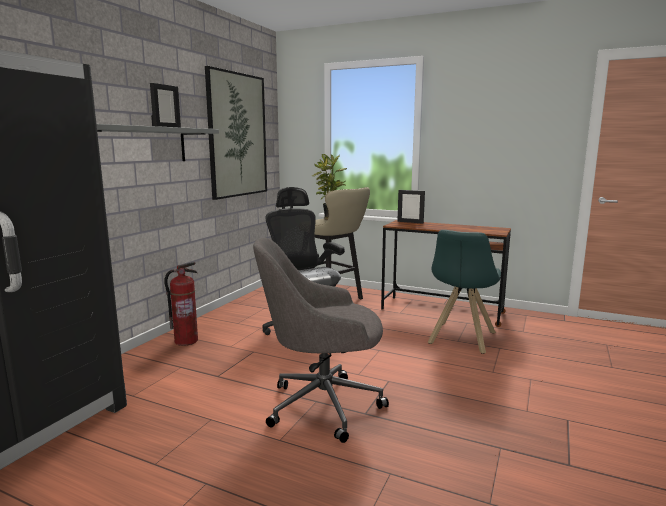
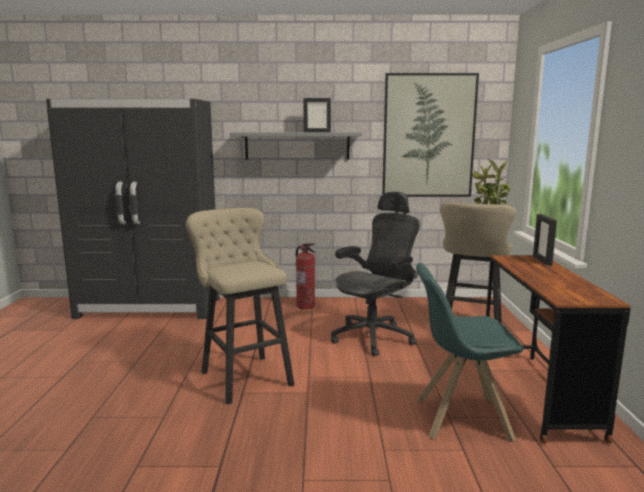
camera: 65 degrees right, 0 degrees up
grey office chair [253,238,389,443] -> beige stool [186,207,295,405]

